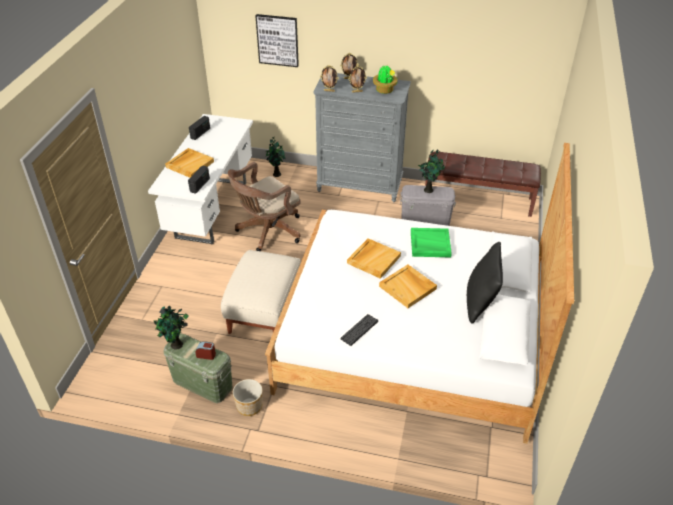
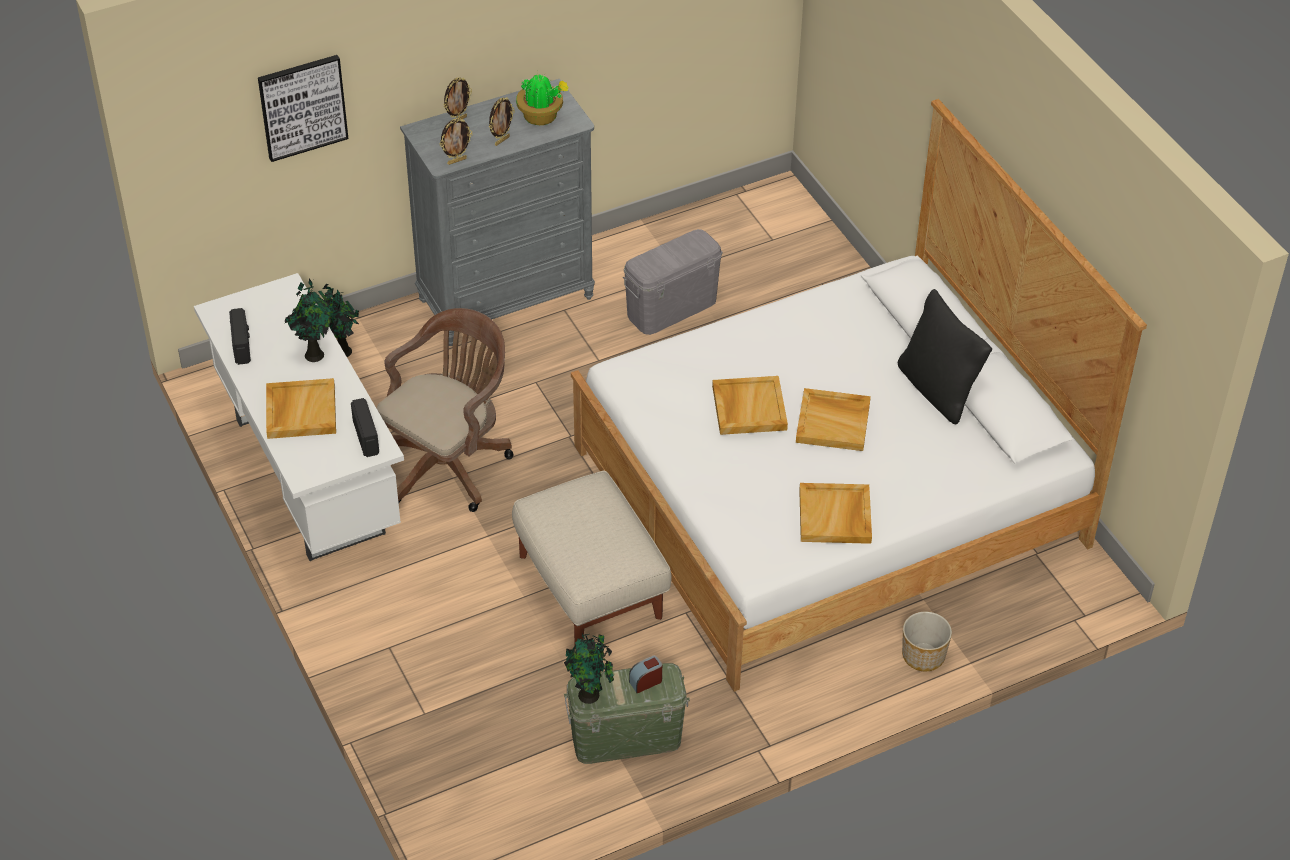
camera: 40 degrees left, 5 degrees up
brown office chair [228,162,301,251] -> brown office chair turned 150 degrees counterclockwise [377,308,513,512]
planter [233,379,263,416] -> planter moved to [902,612,952,671]
keyboard [341,314,378,346] -> beige tray [799,483,872,544]
green tray [411,228,452,257] -> none
potted plant [418,150,445,193] -> potted plant moved to [285,278,333,362]
brown bench [425,152,541,217] -> none

